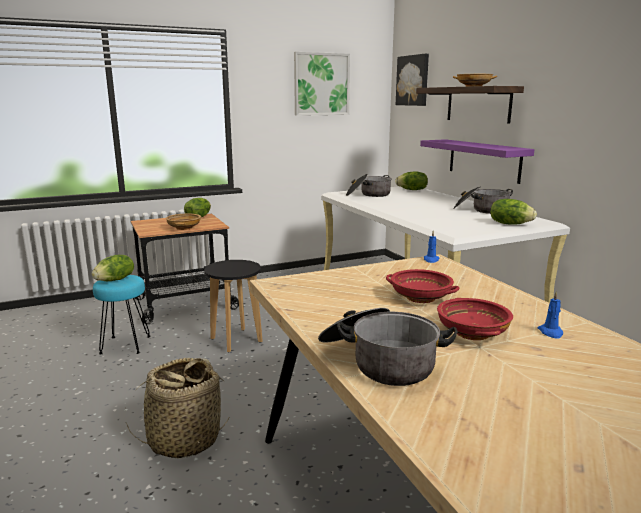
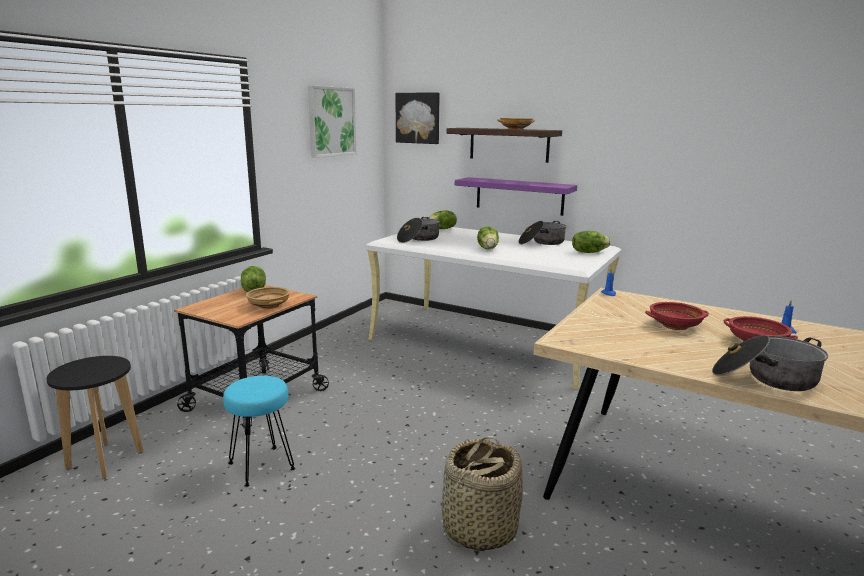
camera: 35 degrees left, 0 degrees up
lettuce [92,255,134,281] -> lettuce moved to [477,227,499,249]
black stool [204,260,263,352] -> black stool moved to [46,356,143,479]

